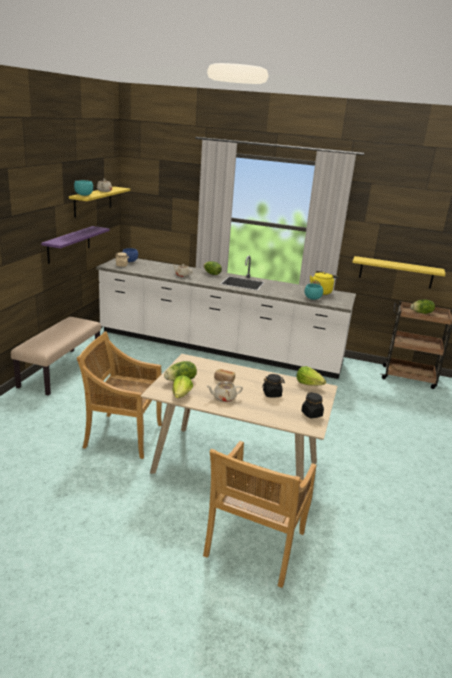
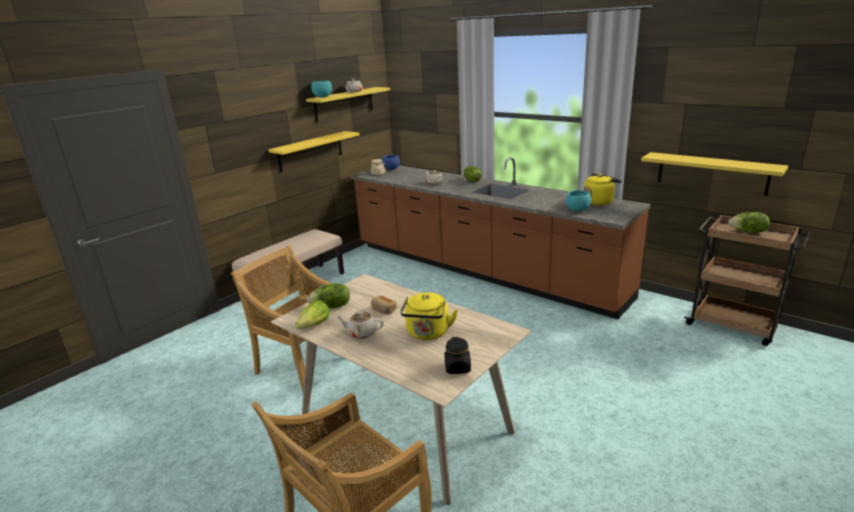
camera: 25 degrees right, 0 degrees up
purple shelf [41,226,109,264] -> yellow shelf [268,131,359,172]
white counter [96,256,356,379] -> brown counter [350,157,651,319]
black jar [262,374,285,397] -> yellow kettle [400,292,458,340]
lettuce [297,366,326,386] -> none

